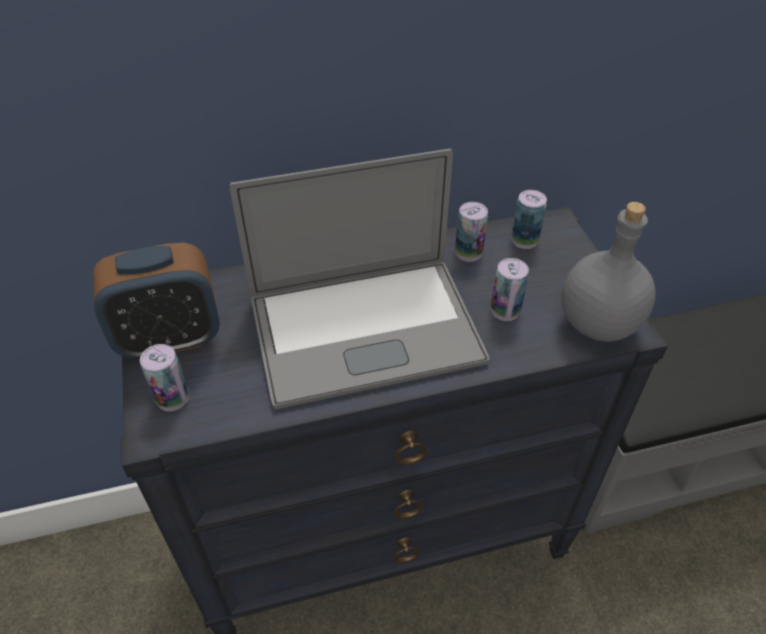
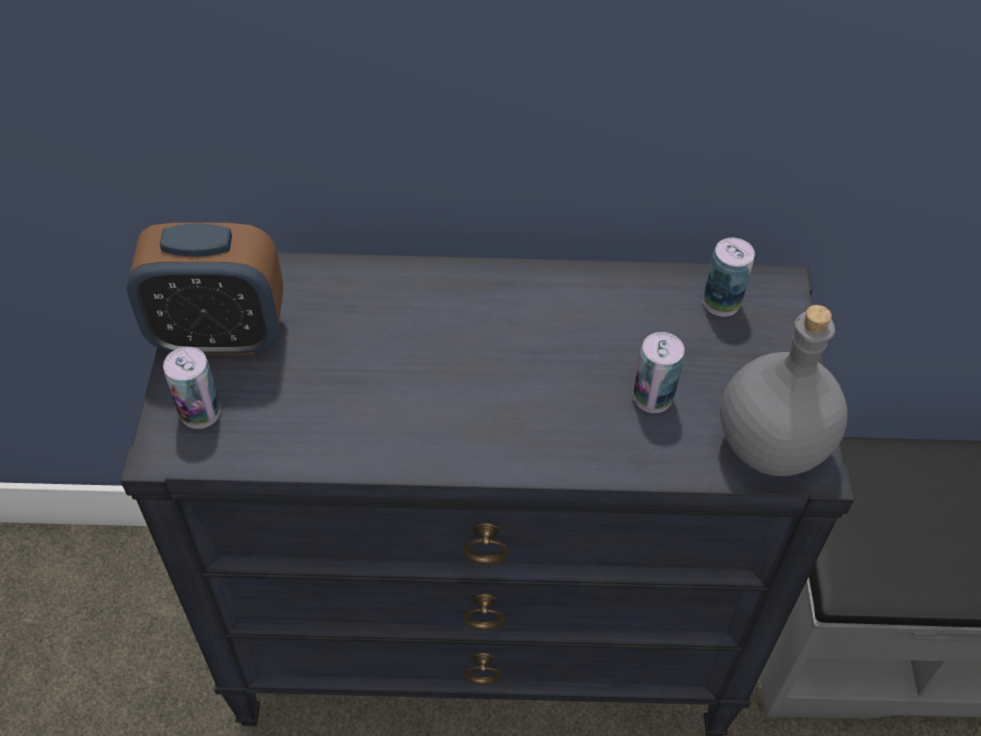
camera: 15 degrees right, 5 degrees up
laptop [230,148,489,409] -> none
can [455,202,488,262] -> none

